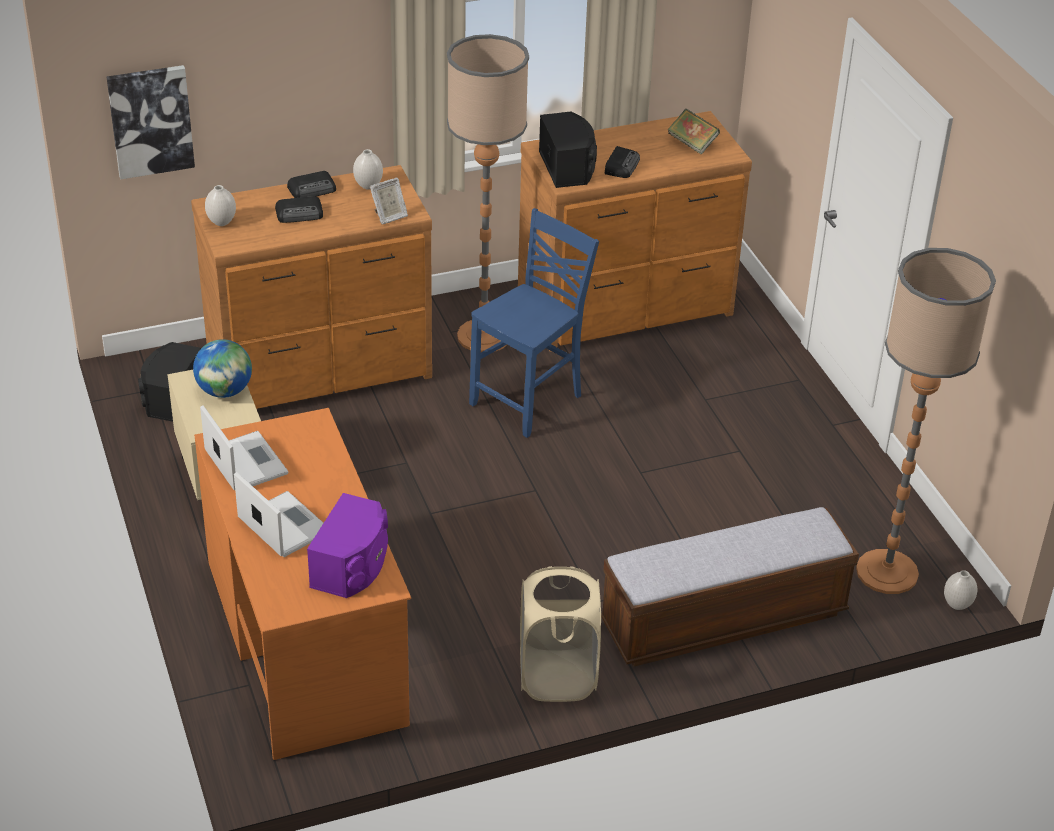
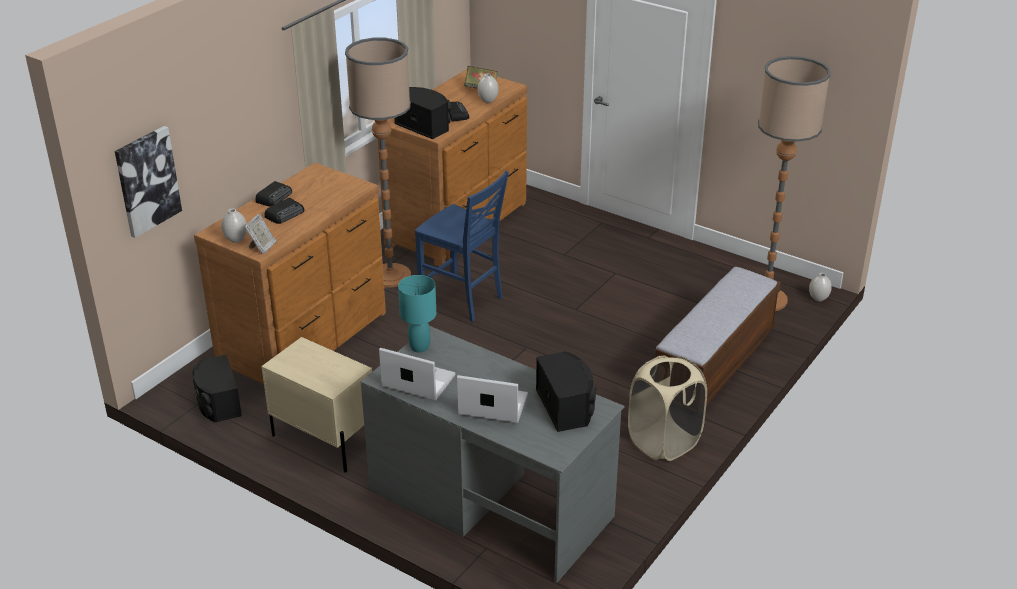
camera: 35 degrees left, 5 degrees down
globe [193,339,252,398] -> none
orange desk [194,408,411,760] -> grey desk [360,326,625,583]
purple speaker [307,493,388,598] -> black speaker [536,351,596,432]
white vase [353,149,383,190] -> white vase moved to [478,73,499,103]
picture frame [370,178,408,225] -> picture frame moved to [245,214,276,254]
blue chair [469,208,599,438] -> blue chair turned 120 degrees clockwise [415,171,509,322]
none -> turquoise table lamp [398,275,436,353]

